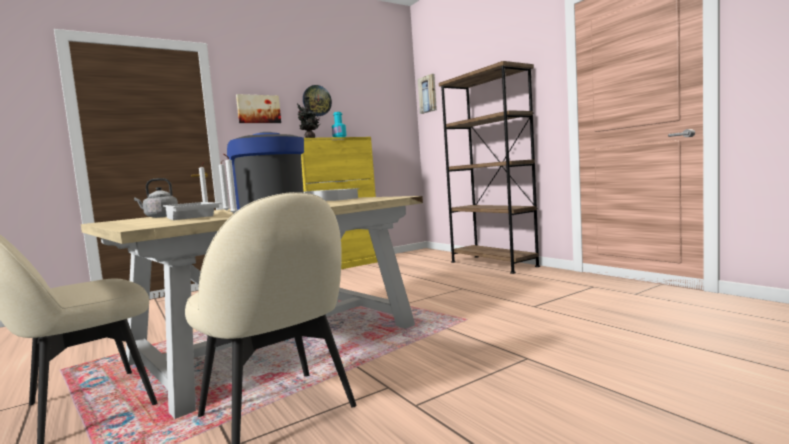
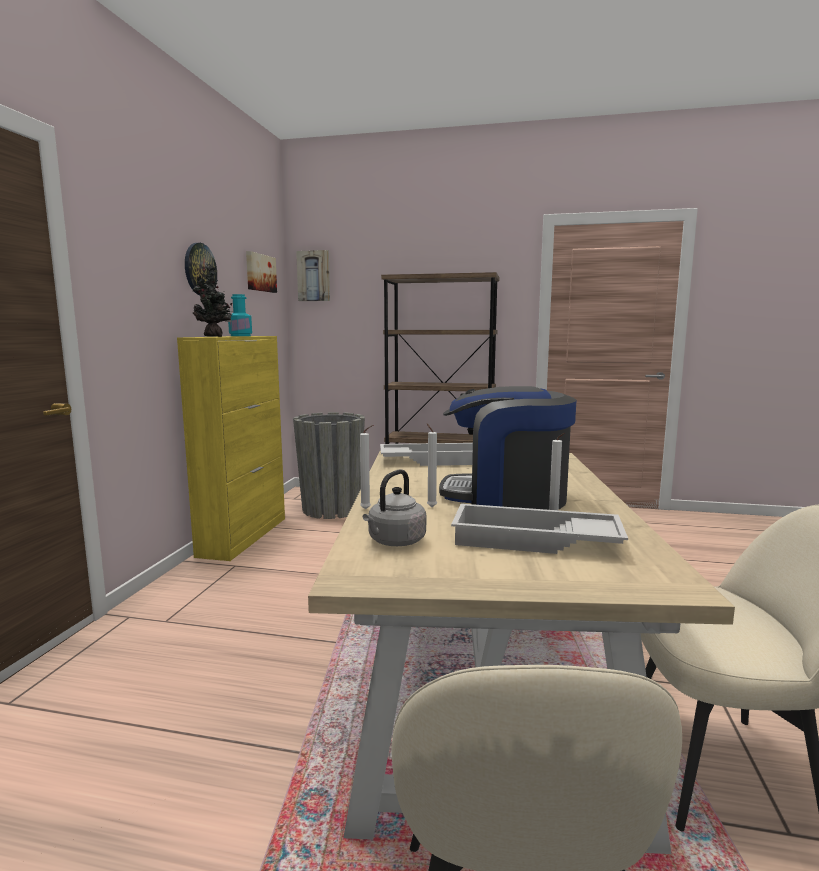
camera: 45 degrees left, 5 degrees up
picture [236,94,281,123] -> picture moved to [246,251,277,293]
none -> grey planter [293,412,365,519]

